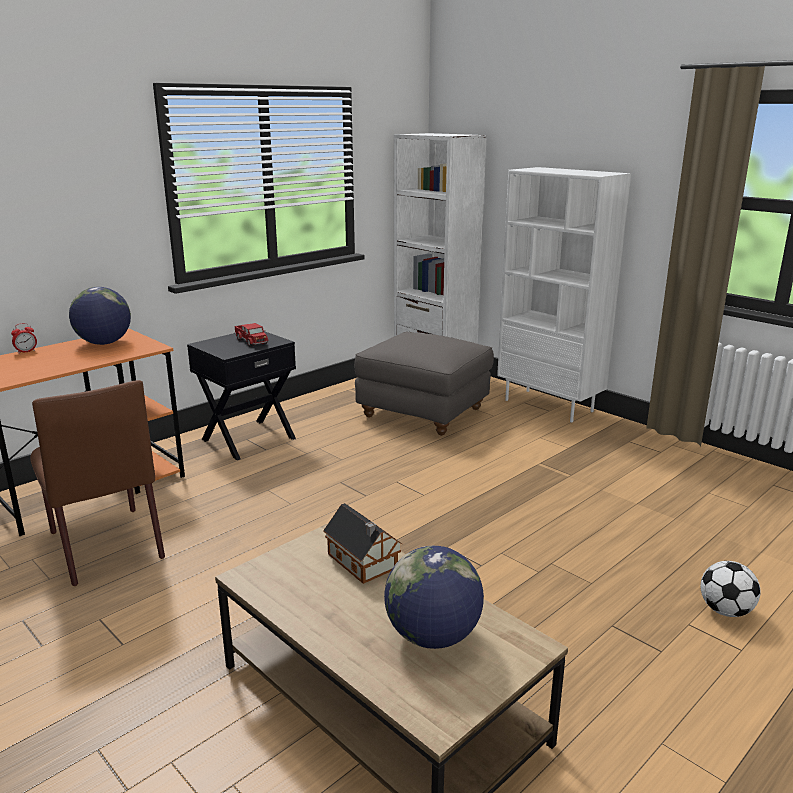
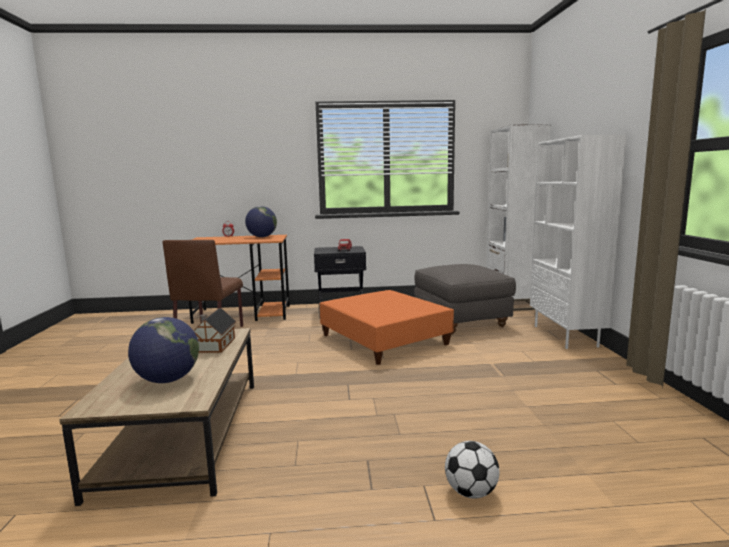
camera: 40 degrees right, 10 degrees down
none -> orange ottoman [319,290,454,365]

